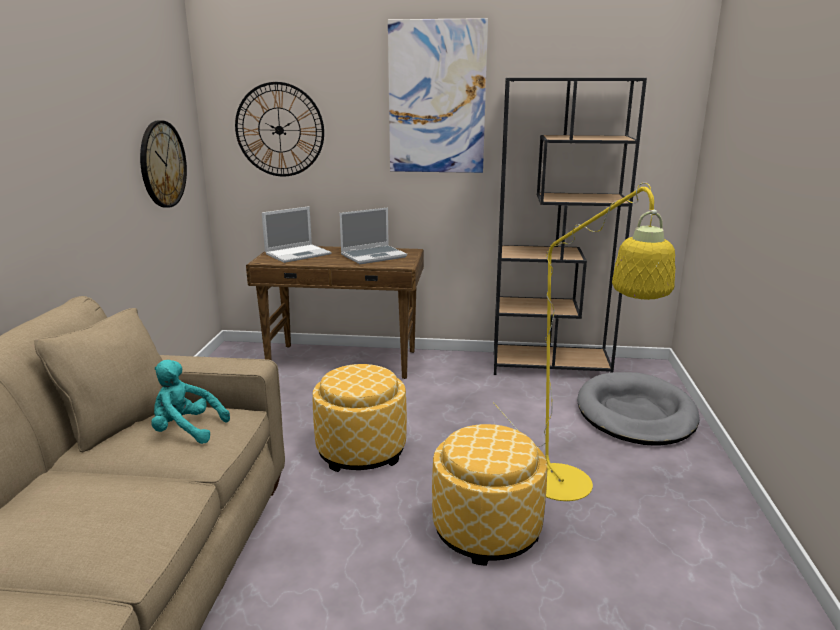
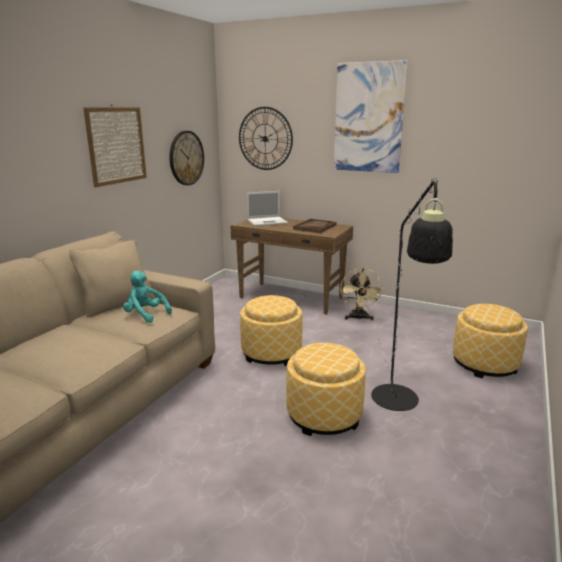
camera: 20 degrees right, 0 degrees up
laptop [340,208,407,264] -> brown tray [293,218,336,233]
yellow floor lamp [493,183,675,501] -> black floor lamp [371,178,453,411]
bookcase [494,78,647,375] -> none
grey dog bed [577,372,700,446] -> ottoman [453,304,528,378]
none -> picture [83,104,147,187]
none -> beige fan [340,268,383,321]

